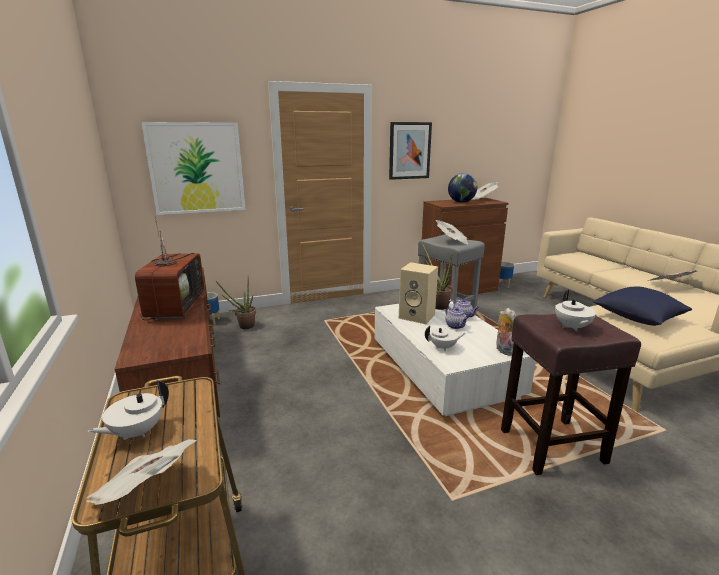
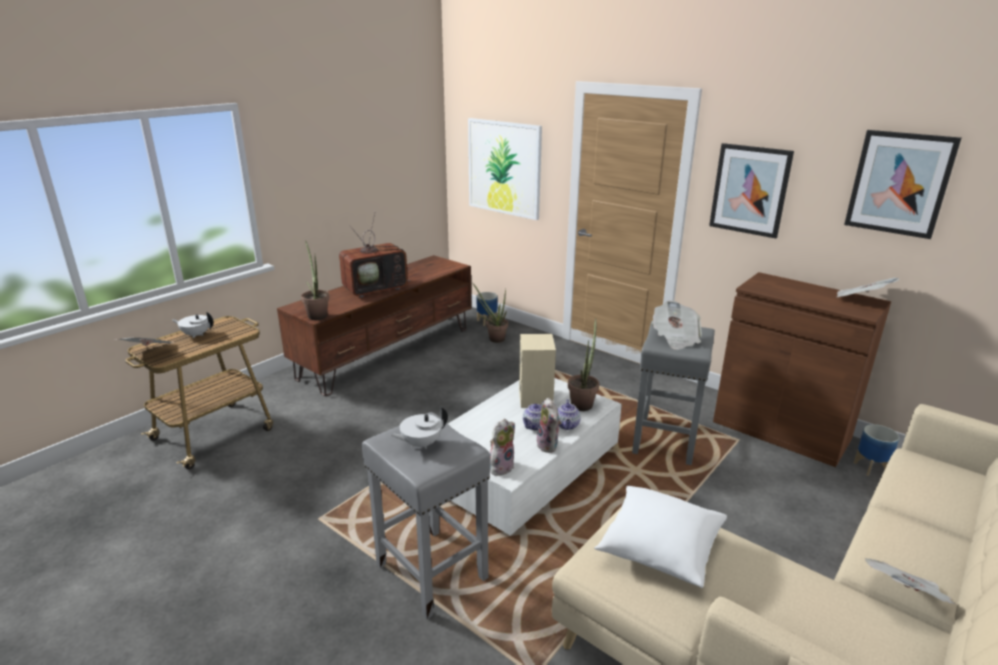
camera: 60 degrees right, 5 degrees up
white teapot [425,326,466,351] -> none
globe [448,173,477,203] -> none
brown stool [501,314,641,475] -> grey stool [362,412,490,619]
blue pillow [593,287,692,326] -> white pillow [594,486,727,588]
none -> potted plant [301,240,329,320]
none -> plush toy [537,397,561,453]
none -> picture [844,130,961,239]

